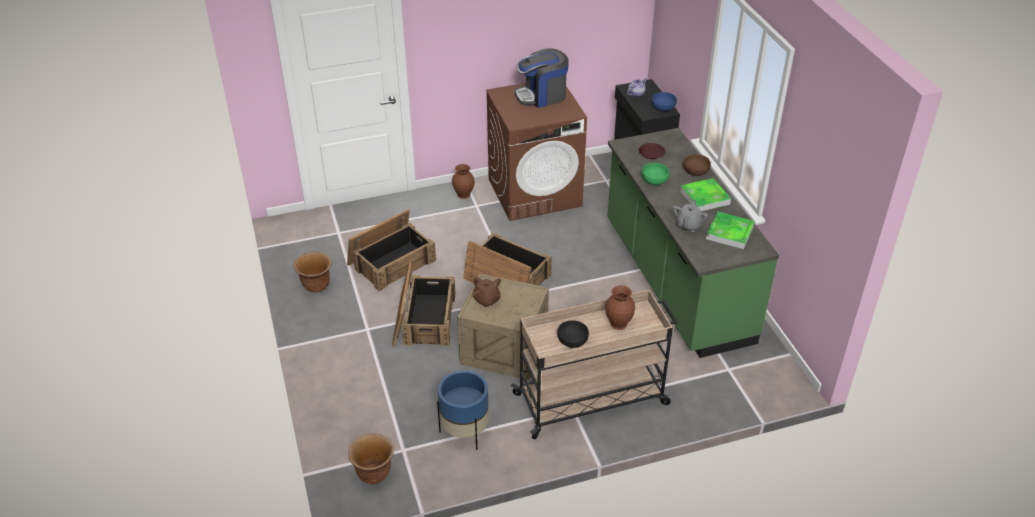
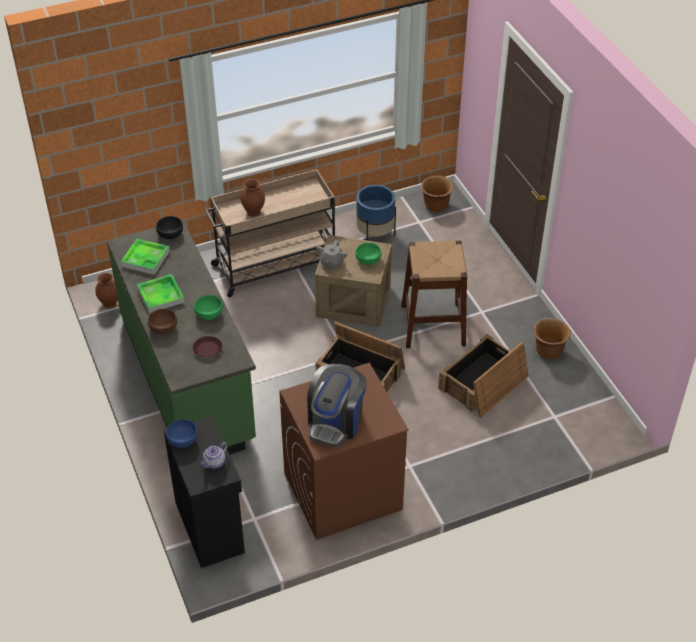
camera: 175 degrees right, 5 degrees up
crate [392,262,456,346] -> brown stool [401,241,467,348]
brown vase [452,164,475,199] -> brown vase moved to [95,273,118,309]
brown teapot [472,276,501,307] -> green bowl [355,243,381,265]
coffee machine [515,48,569,108] -> coffee machine turned 135 degrees clockwise [307,364,367,447]
black bowl [557,320,589,348] -> black bowl moved to [156,216,183,239]
grey teapot [673,200,708,232] -> grey teapot moved to [317,240,347,269]

